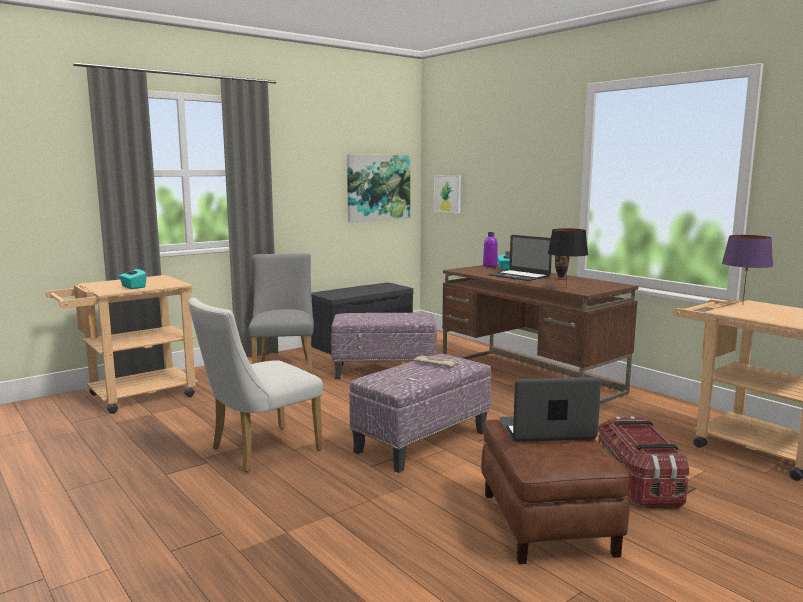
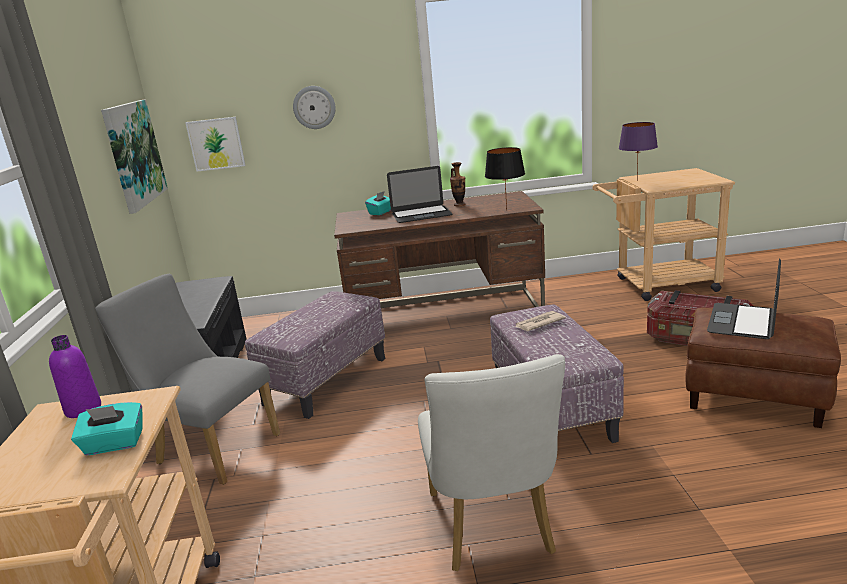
camera: 55 degrees left, 10 degrees up
purple bottle [483,232,498,267] -> purple bottle moved to [49,335,101,418]
none -> wall clock [293,86,336,129]

